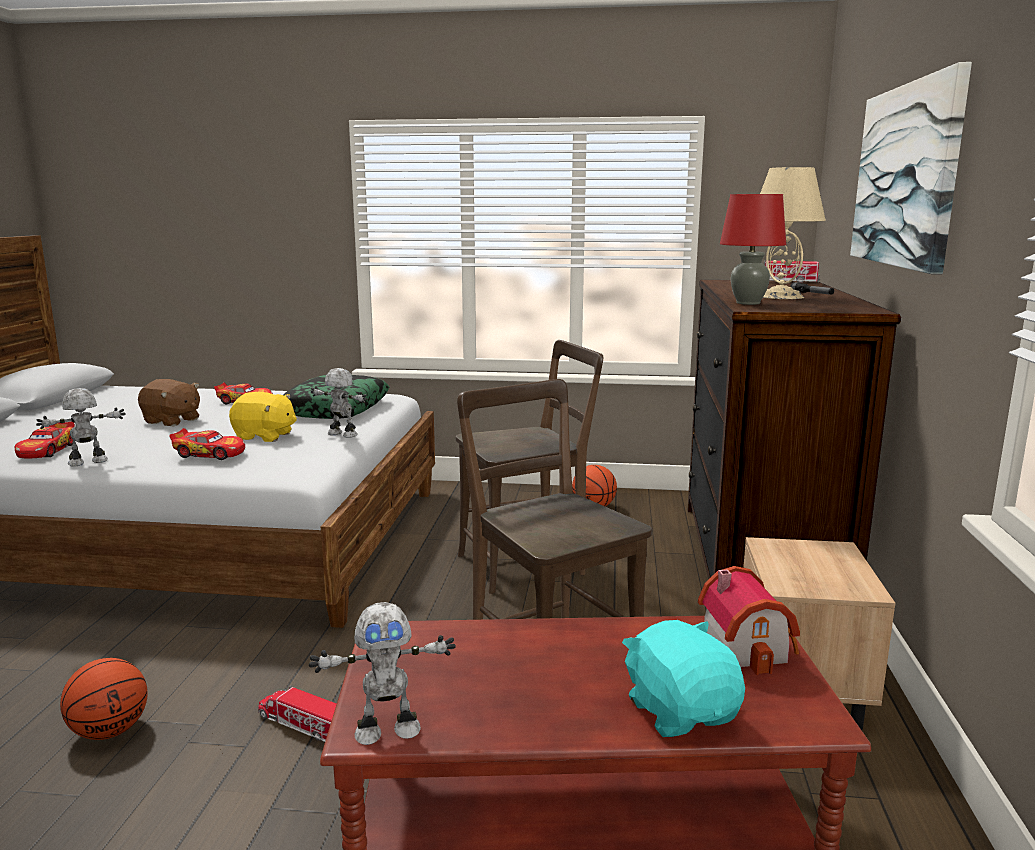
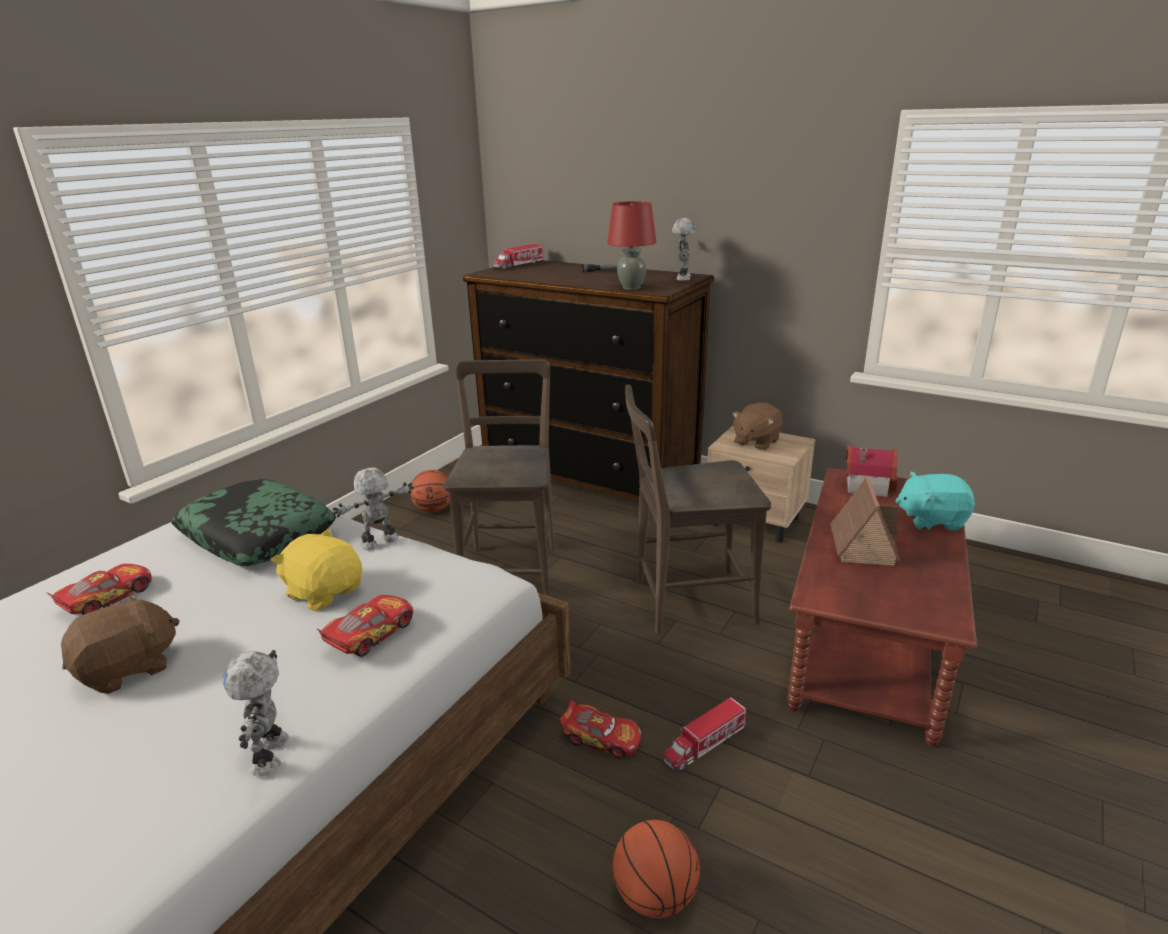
camera: 65 degrees left, 10 degrees up
toy car [15,421,75,459] -> toy car moved to [560,700,641,759]
yellow plush toy [229,392,297,442] -> yellow plush toy turned 90 degrees counterclockwise [270,529,362,611]
toy robot [309,602,456,745] -> toy robot moved to [672,218,696,281]
beige table lamp [760,167,826,299] -> none
picture [850,62,972,274] -> none
none -> brown plush toy [732,403,783,450]
none -> toy house [830,476,901,566]

